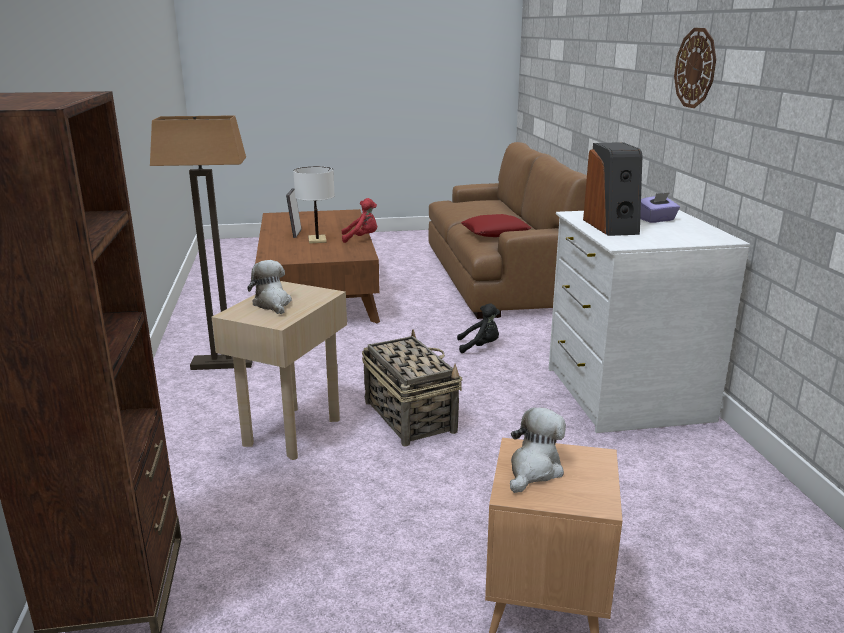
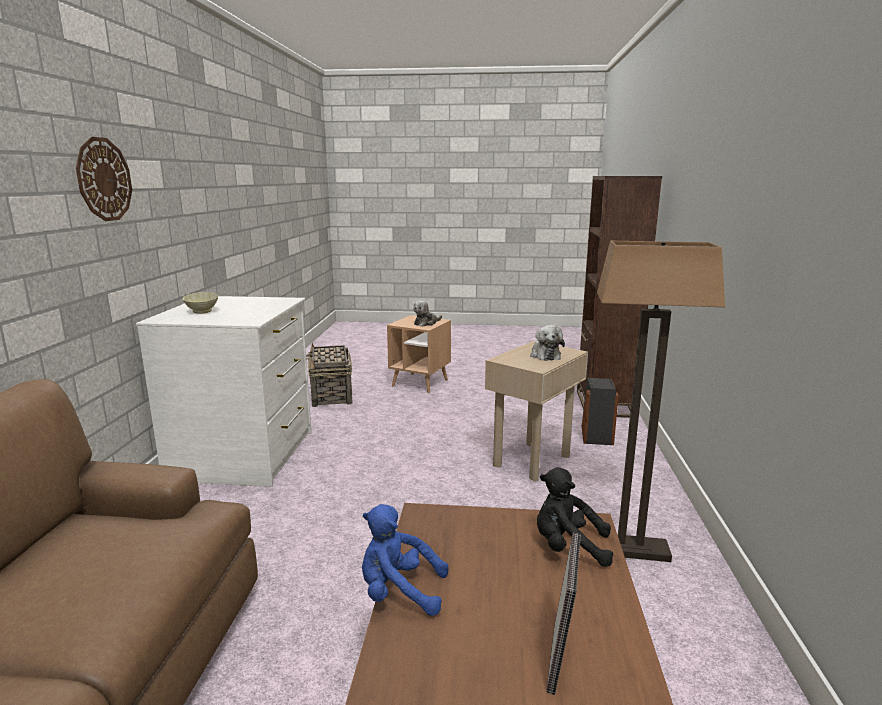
camera: 165 degrees left, 5 degrees down
white table lamp [293,166,335,243] -> none
red plush toy [341,198,377,243] -> blue plush toy [362,504,448,616]
basket [362,329,463,446] -> basket moved to [306,343,352,407]
black plush toy [457,303,500,353] -> black plush toy moved to [537,467,613,567]
red pillow [461,214,531,237] -> none
speaker [583,142,642,236] -> speaker moved to [582,378,619,445]
purple tissue box [640,192,680,223] -> beige bowl [183,292,218,314]

